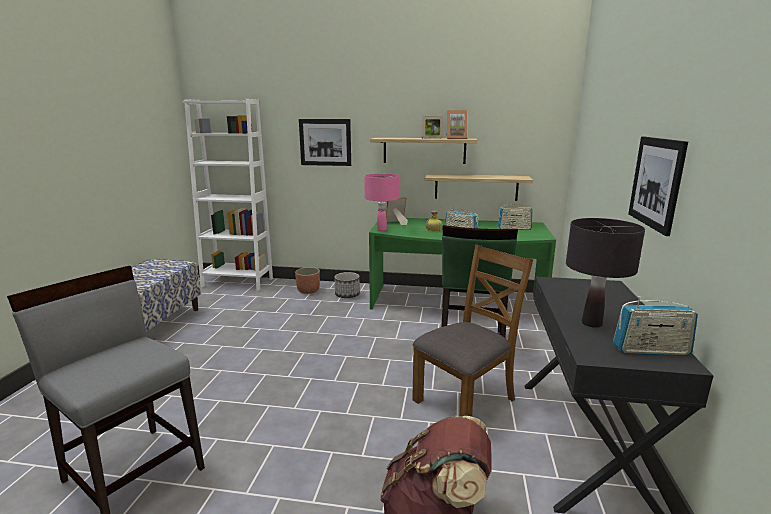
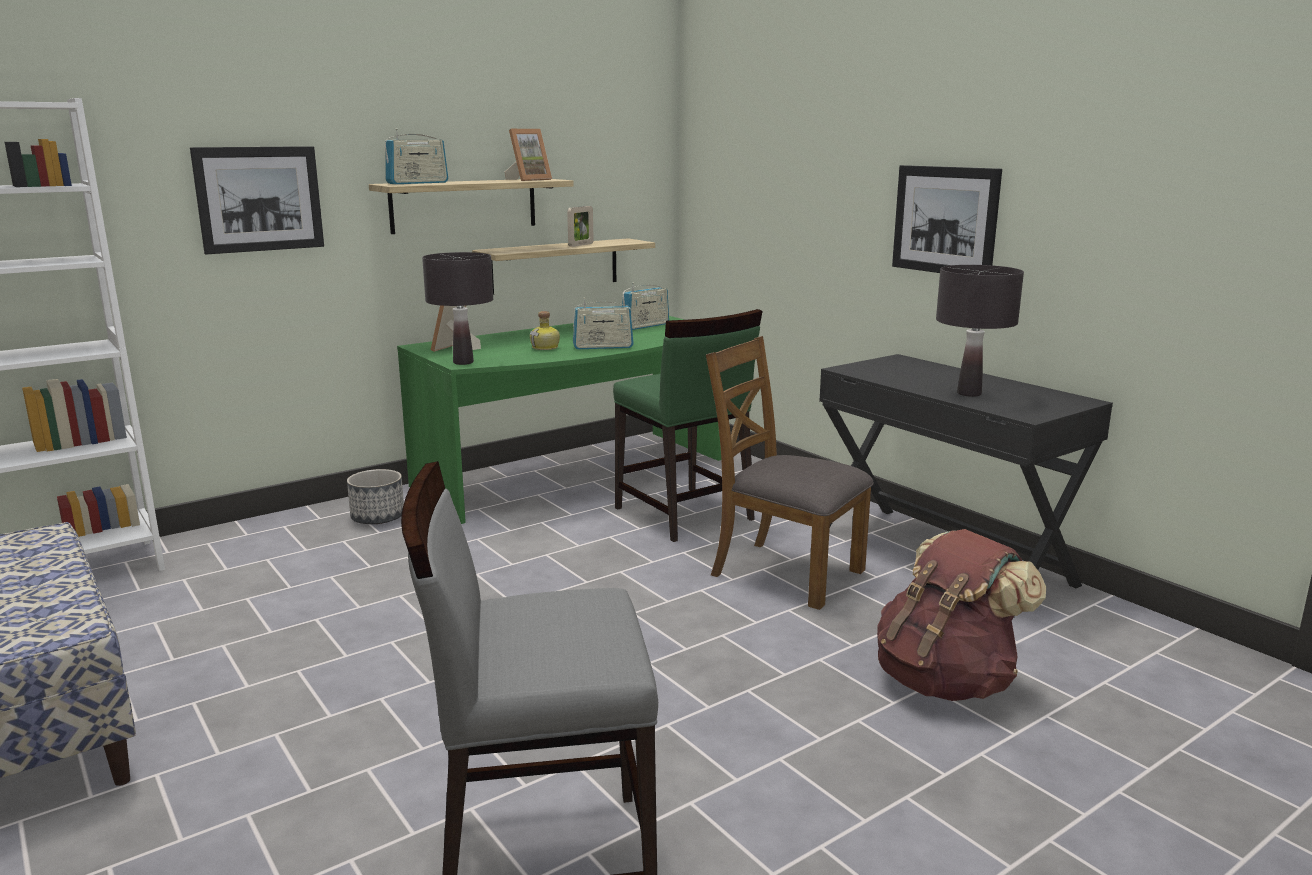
camera: 45 degrees left, 0 degrees up
planter [295,267,320,294] -> none
pink table lamp [364,174,399,231] -> black table lamp [422,252,493,365]
brown chair [412,244,533,417] -> brown chair turned 60 degrees counterclockwise [706,336,874,610]
picture frame [422,116,443,139] -> picture frame moved to [567,206,594,247]
radio [613,296,698,356] -> radio moved to [385,129,448,184]

